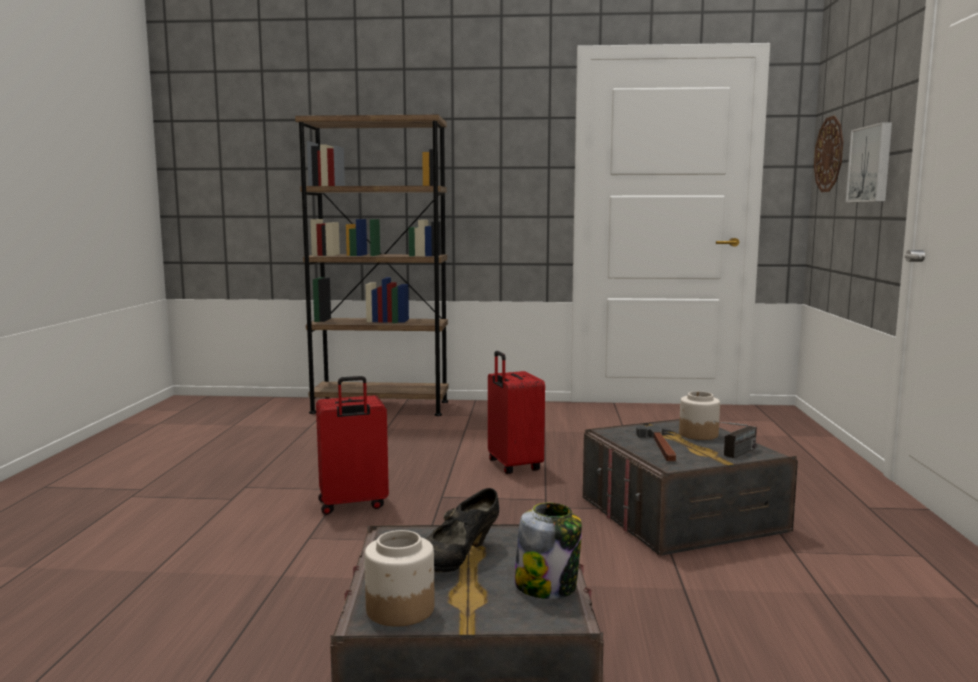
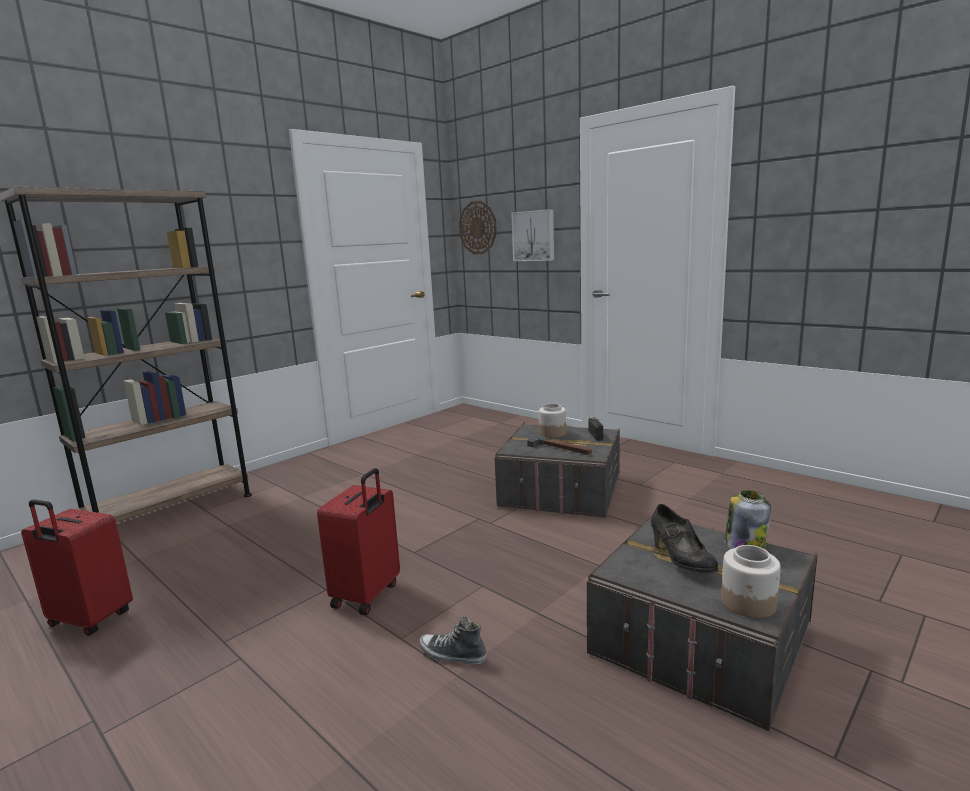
camera: 50 degrees left, 5 degrees up
red suitcase [488,351,545,474] -> red suitcase moved to [21,499,133,636]
none -> shoe [419,617,487,665]

